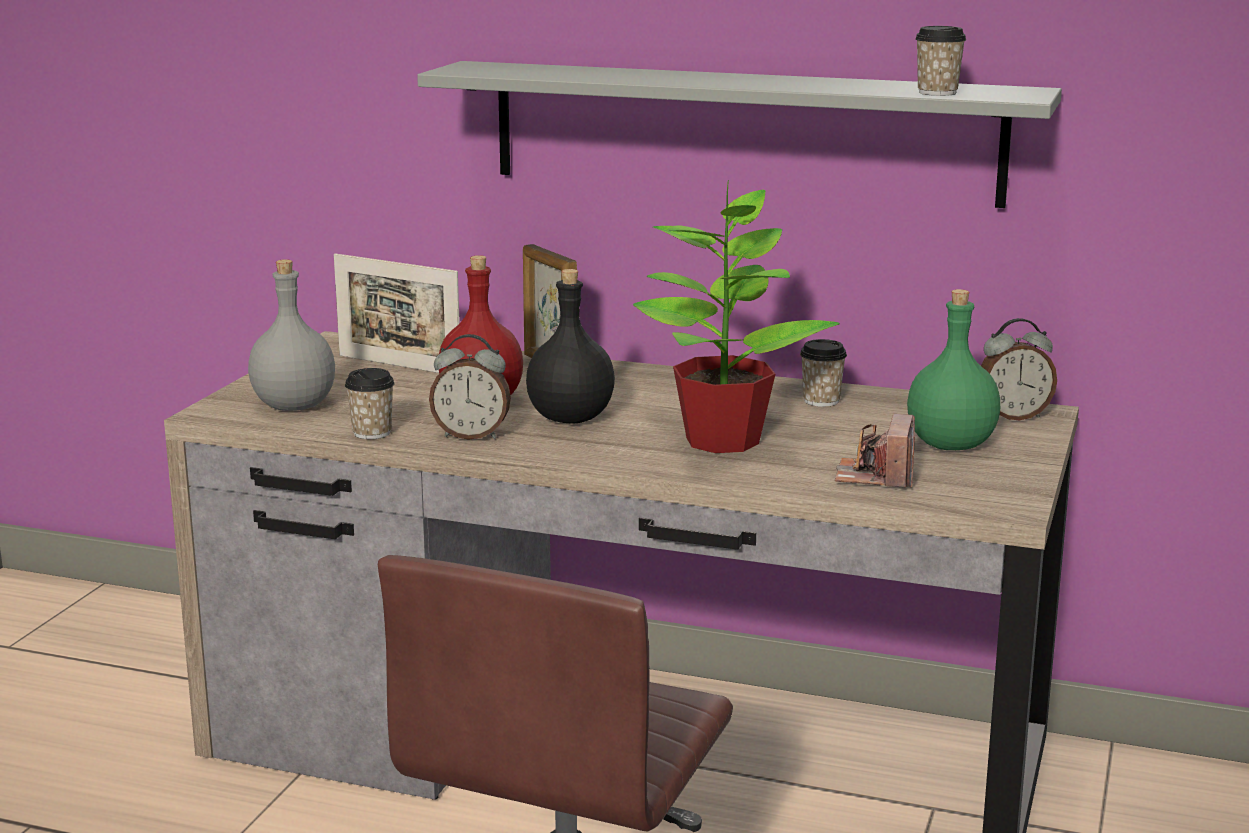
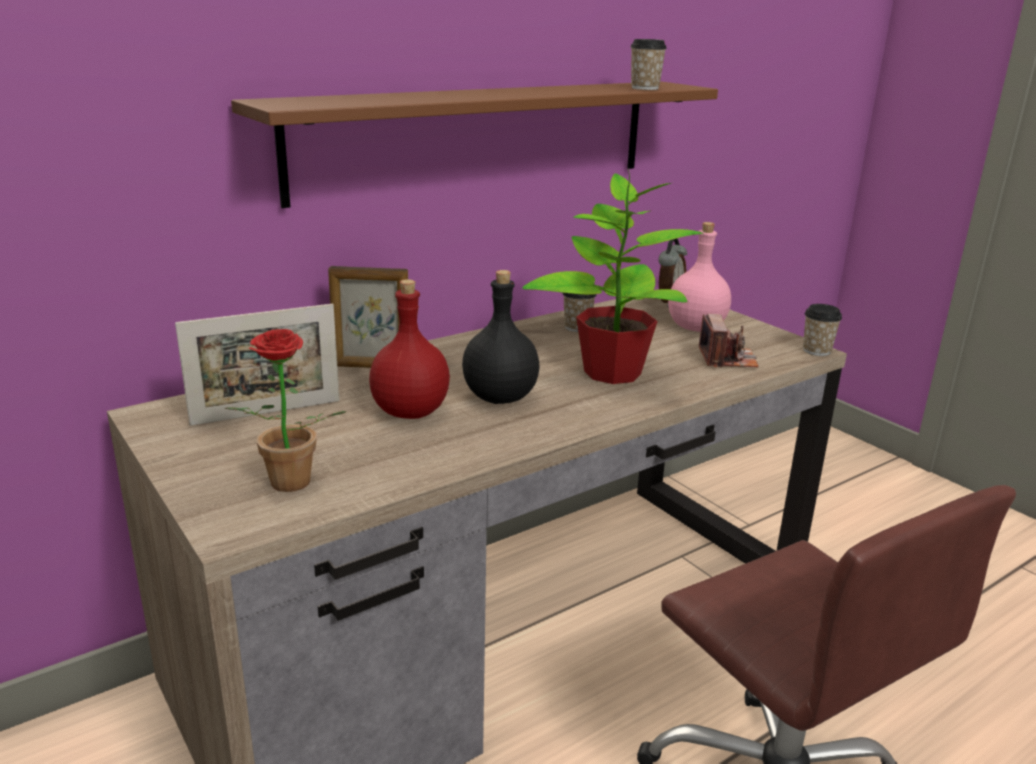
camera: 55 degrees left, 5 degrees up
grey bottle [248,259,335,411] -> potted plant [224,329,347,492]
cup [345,368,395,439] -> cup moved to [803,304,842,356]
grey shelf [417,61,1062,208] -> brown shelf [231,82,718,208]
alarm clock [429,334,511,440] -> none
camera [835,414,915,488] -> camera turned 135 degrees counterclockwise [699,314,759,367]
green bottle [907,289,1000,450] -> pink bottle [668,222,731,332]

